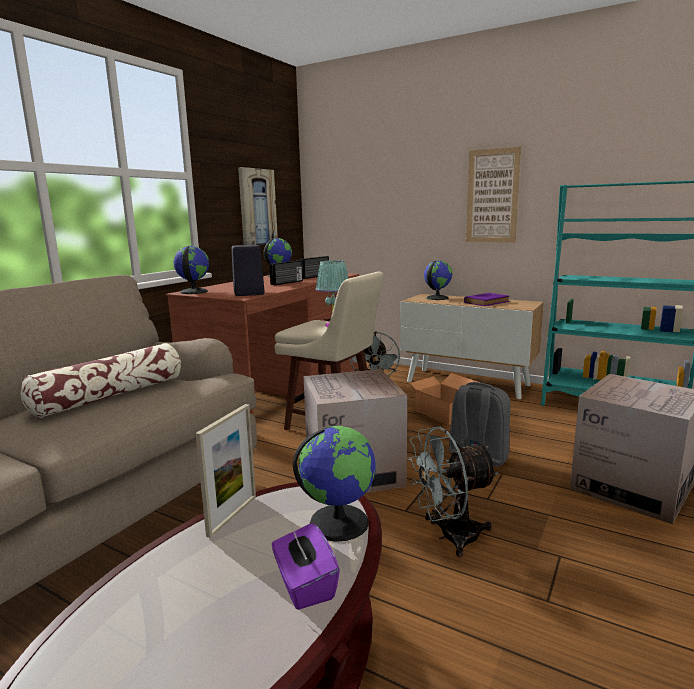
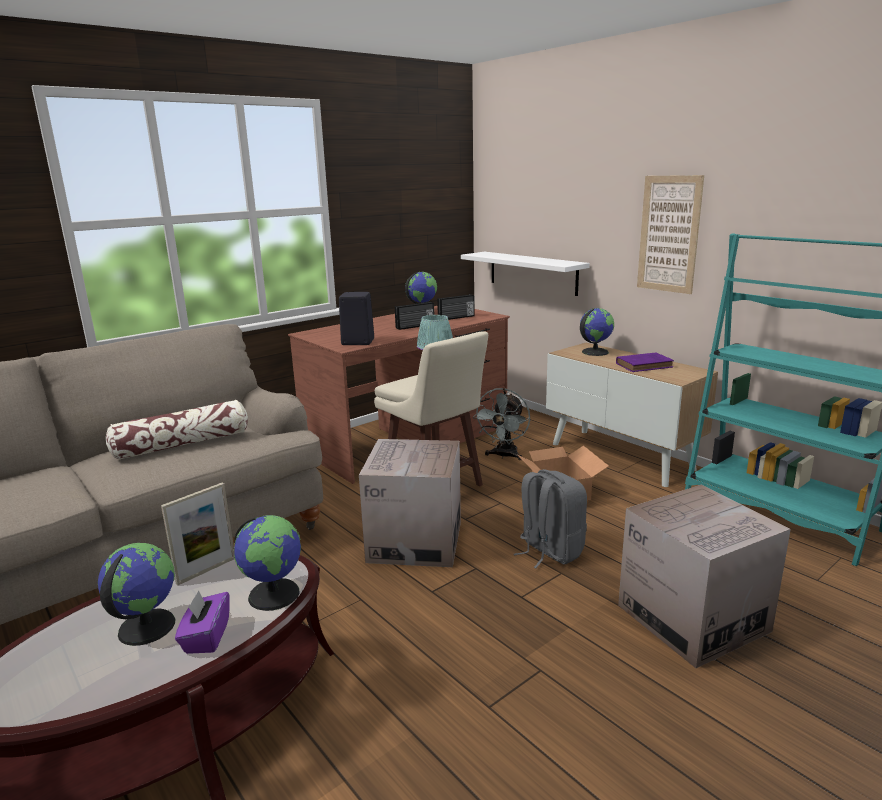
camera: 20 degrees right, 5 degrees up
globe [173,246,209,294] -> globe moved to [98,543,175,646]
picture [238,167,278,245] -> none
grey fan [407,427,499,557] -> none
none -> white shelf [461,252,590,296]

